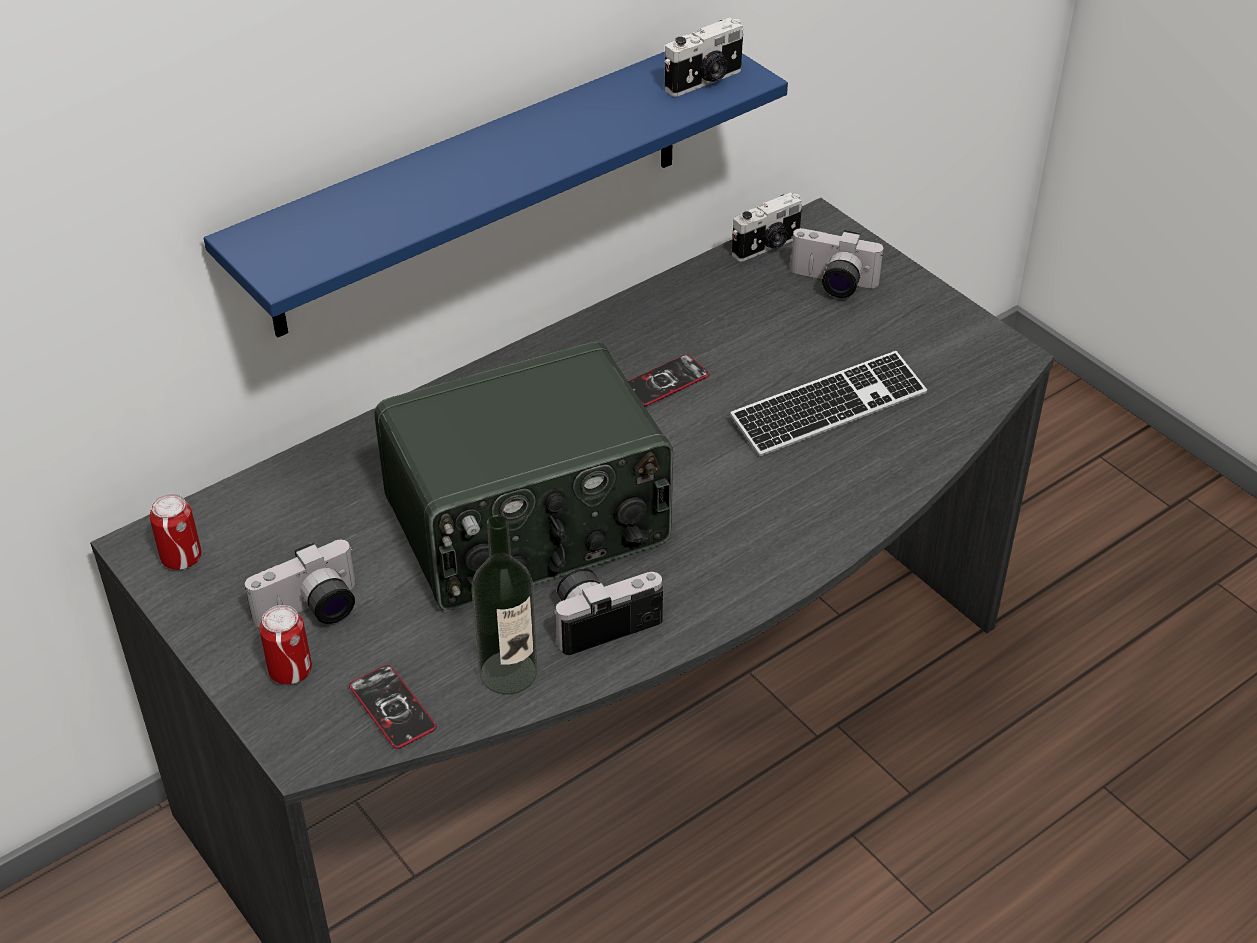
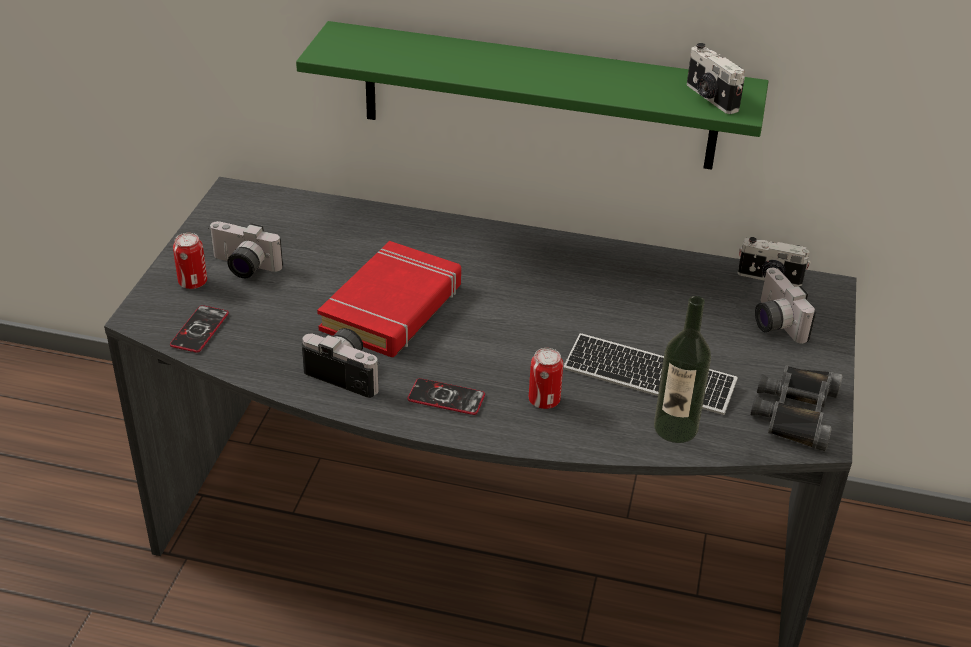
camera: 50 degrees right, 5 degrees down
can [150,494,202,570] -> can moved to [529,348,563,409]
blue shelf [204,52,788,337] -> green shelf [296,21,769,170]
radio [374,341,673,611] -> red book [317,241,461,357]
bottle [471,515,538,694] -> bottle moved to [654,296,711,443]
phone [628,354,709,406] -> phone moved to [407,378,485,415]
camera [665,18,744,97] -> camera turned 45 degrees clockwise [687,43,745,114]
none -> black binoculars [750,365,843,451]

